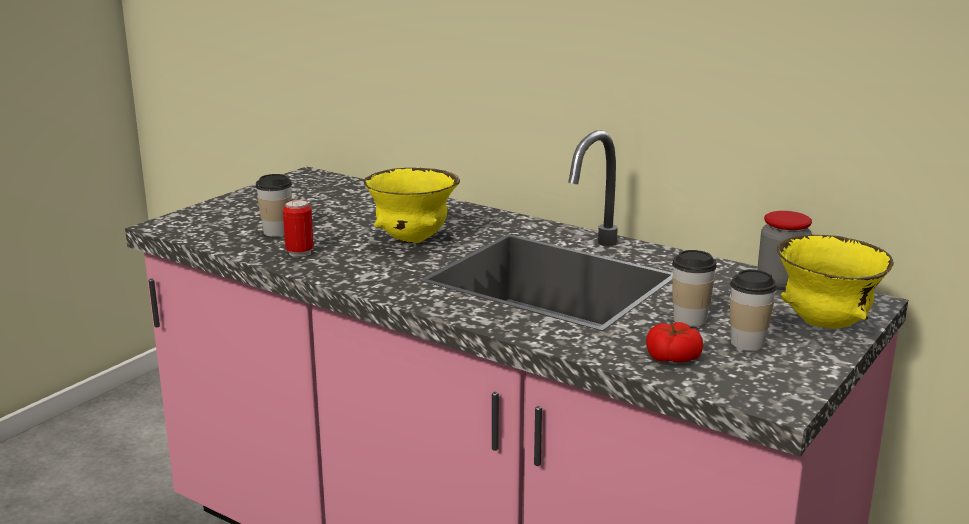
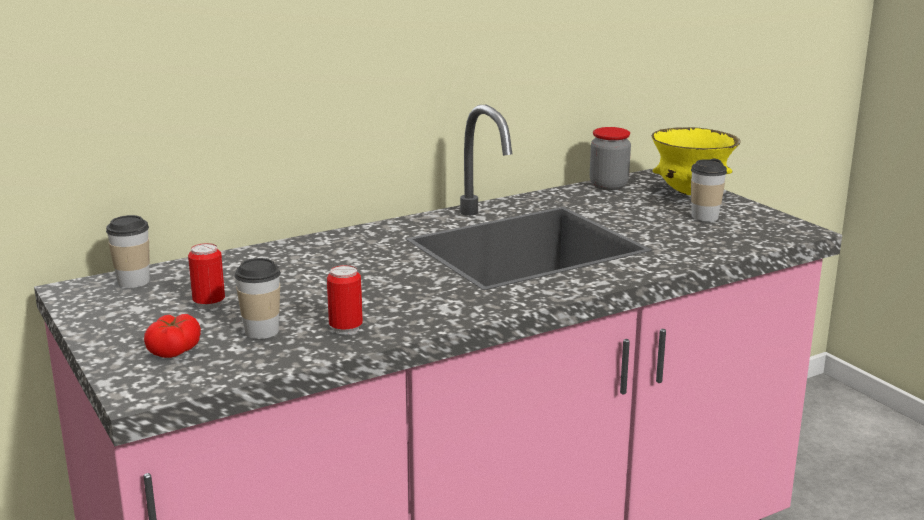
camera: 65 degrees left, 0 degrees up
yellow bowl [364,168,460,243] -> none
tomato [646,322,703,363] -> tomato moved to [144,314,201,358]
cup [672,250,717,327] -> cup moved to [106,215,150,288]
none -> can [188,243,225,309]

